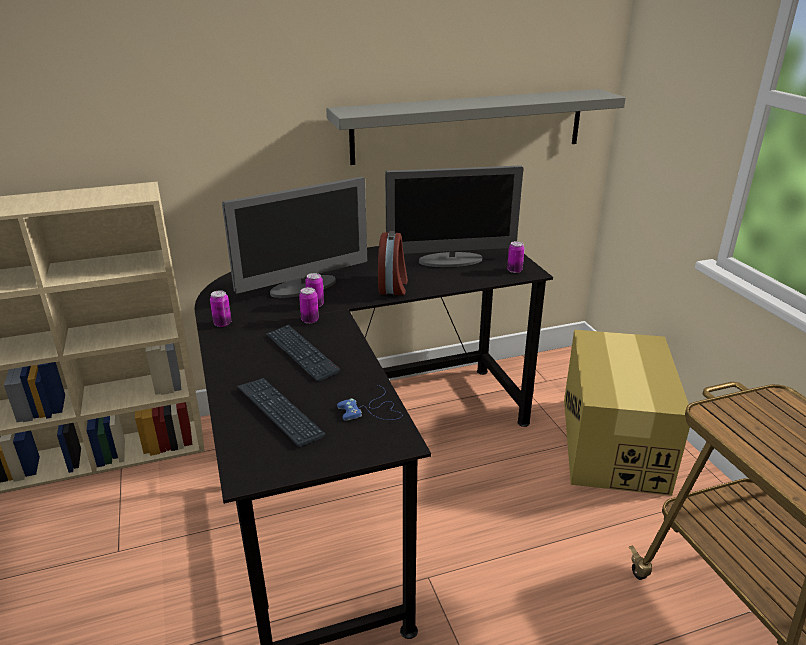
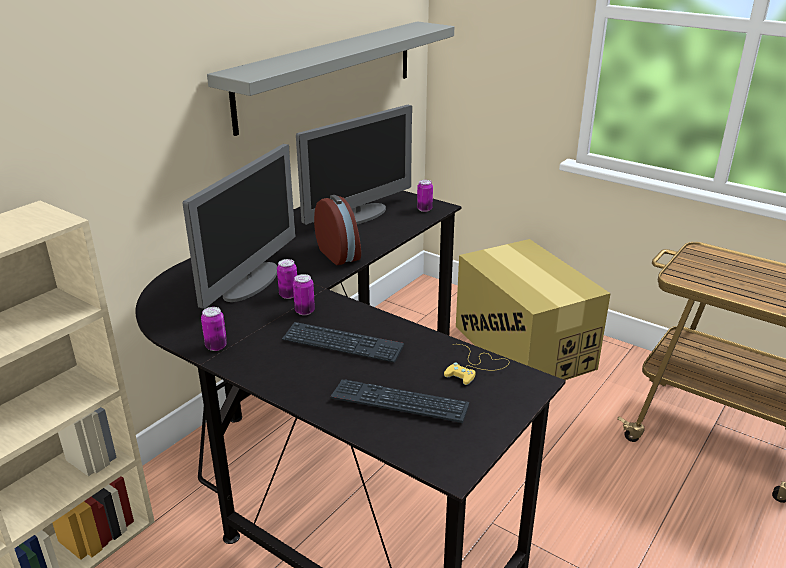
camera: 35 degrees left, 0 degrees up
blue game controller [337,385,402,421] -> yellow game controller [444,344,509,385]

